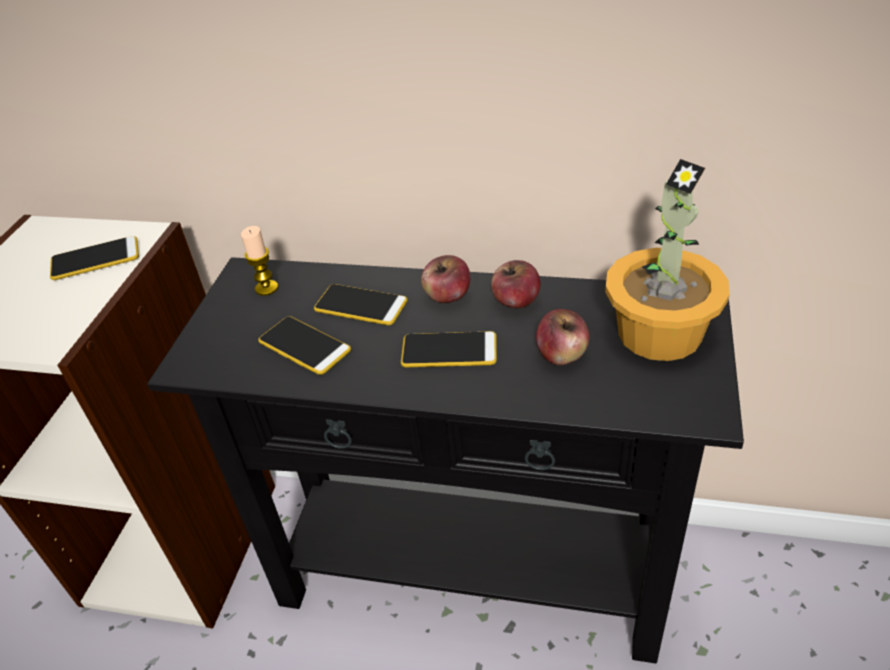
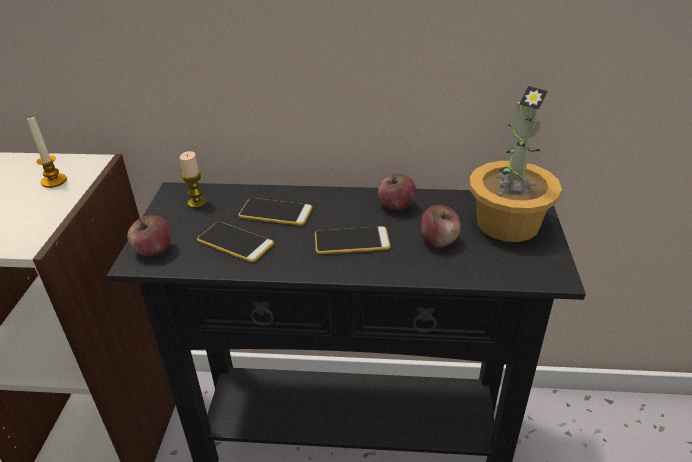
camera: 10 degrees left, 5 degrees down
phone [50,236,139,280] -> candle [27,116,67,188]
apple [421,255,470,303] -> apple moved to [127,215,171,256]

